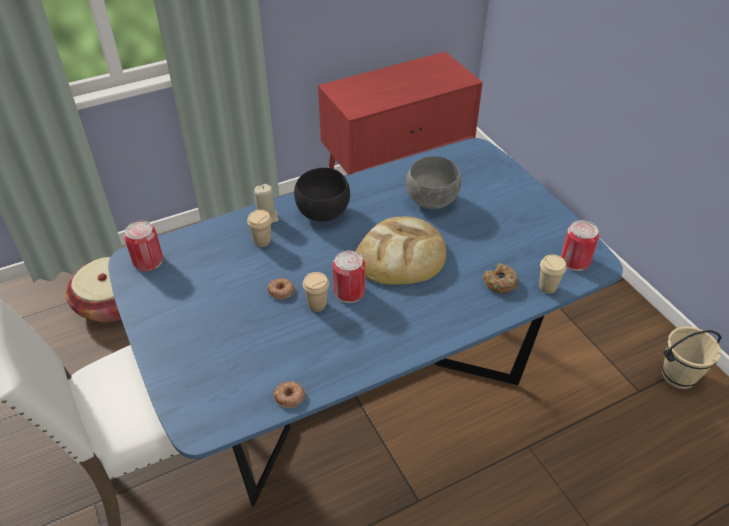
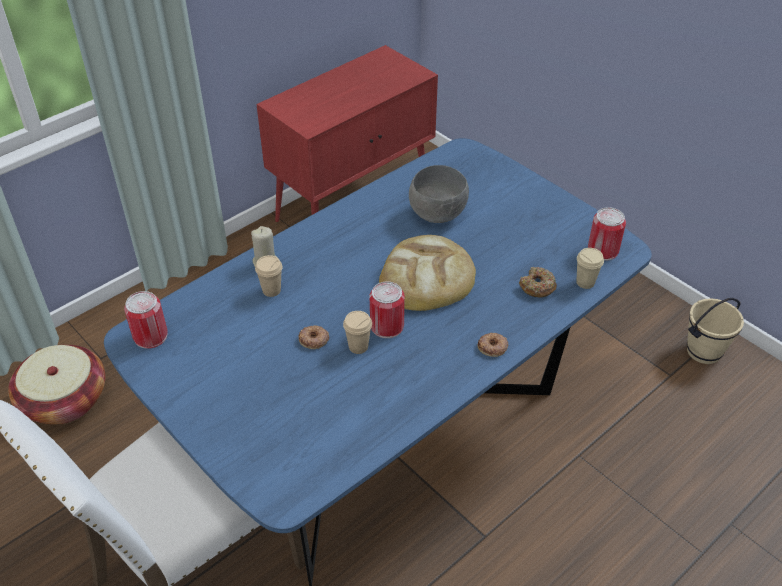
camera: 15 degrees left, 0 degrees up
donut [274,381,305,408] -> donut moved to [478,333,508,357]
black bowl [294,168,350,222] -> none

